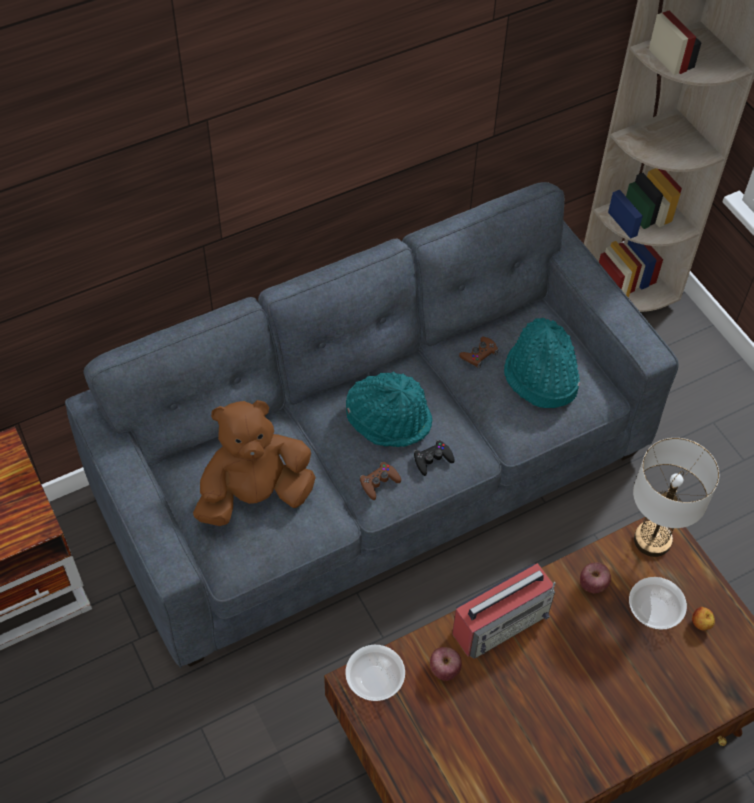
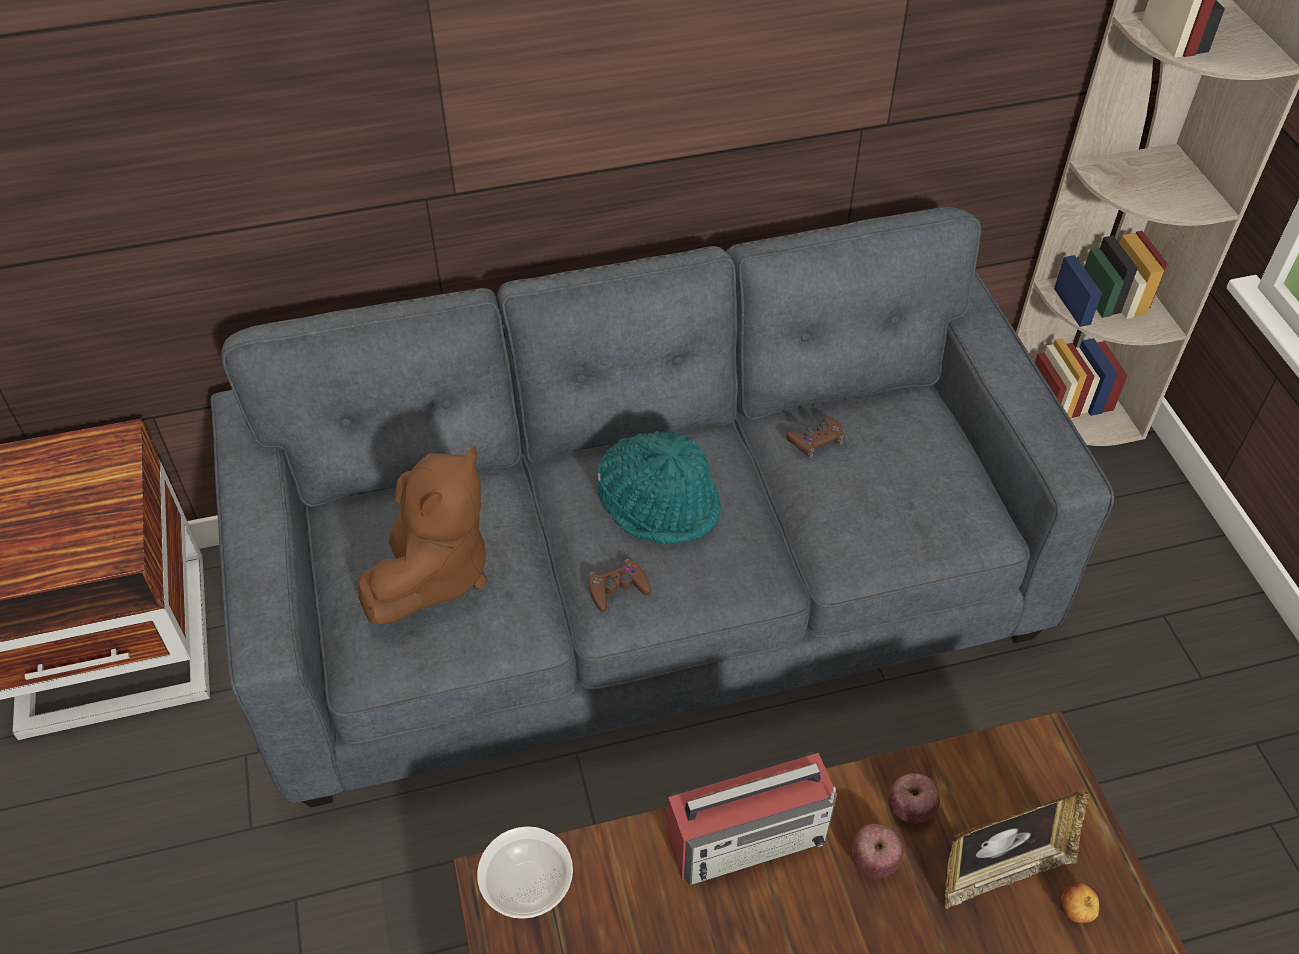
camera: 15 degrees right, 5 degrees down
brown plush toy [193,400,316,526] -> brown plush toy turned 120 degrees clockwise [358,446,488,624]
black game controller [414,440,455,476] -> none
apple [430,647,462,681] -> apple moved to [852,823,904,878]
turquoise hat [504,318,580,408] -> none
bowl [629,577,687,629] -> picture frame [944,791,1090,909]
table lamp [633,438,719,557] -> none

